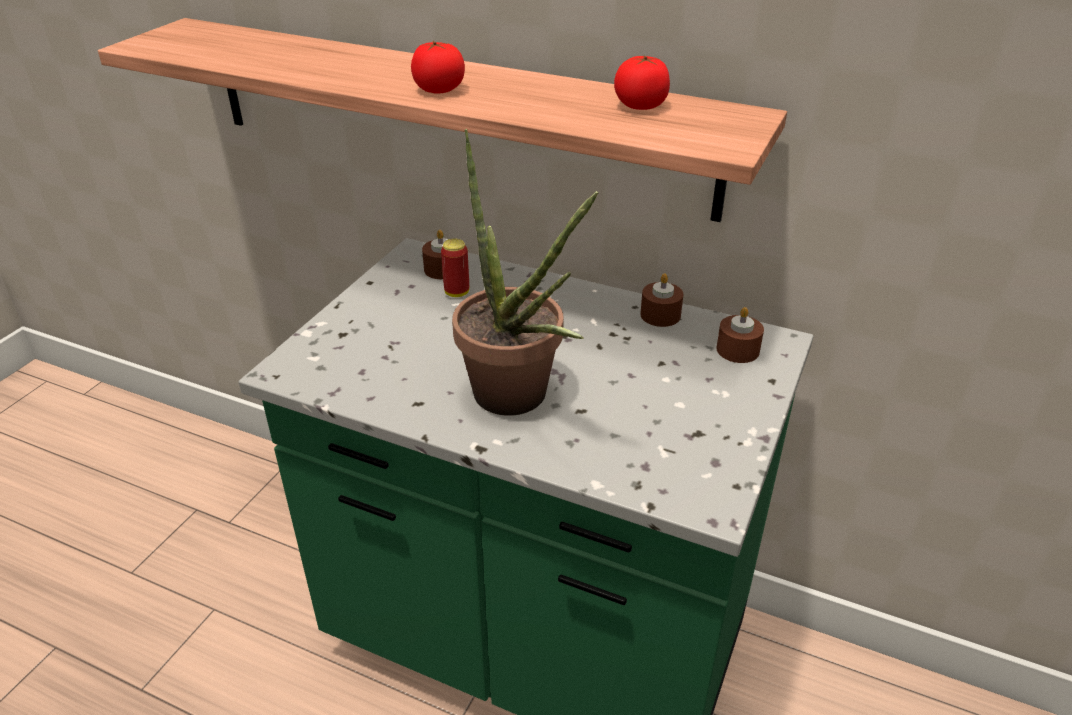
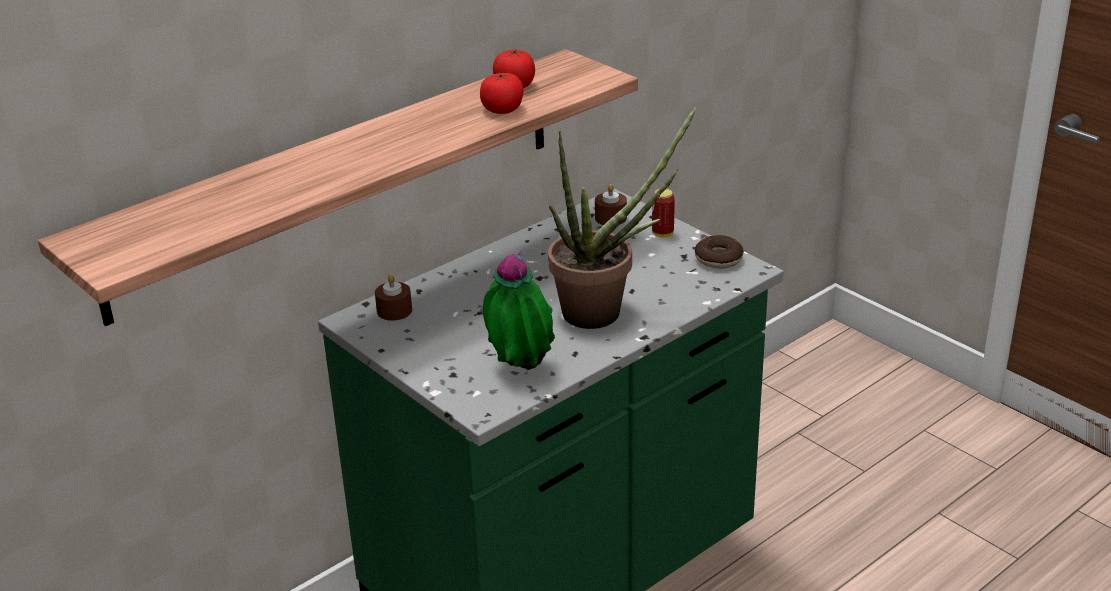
camera: 65 degrees left, 5 degrees down
tomato [411,41,465,94] -> tomato moved to [480,73,524,114]
can [441,239,469,297] -> can moved to [652,189,675,237]
brown candle [640,273,683,327] -> none
none -> potted plant [483,251,555,370]
none -> donut [695,235,744,268]

